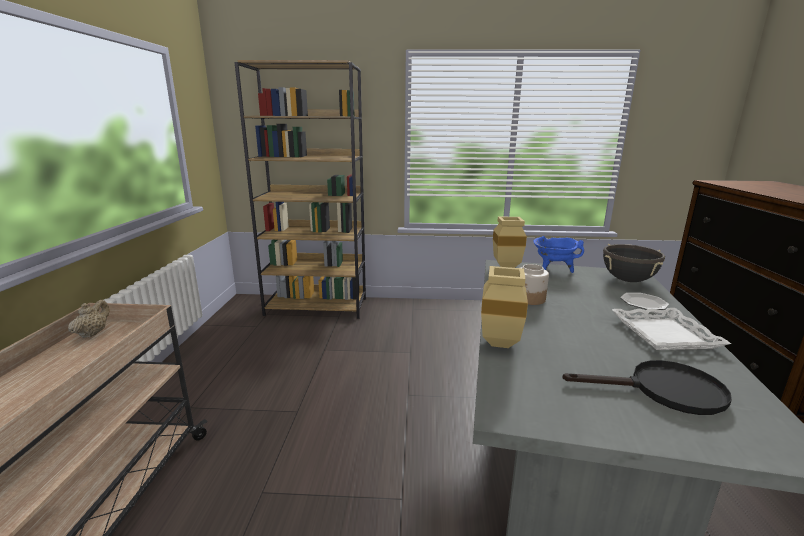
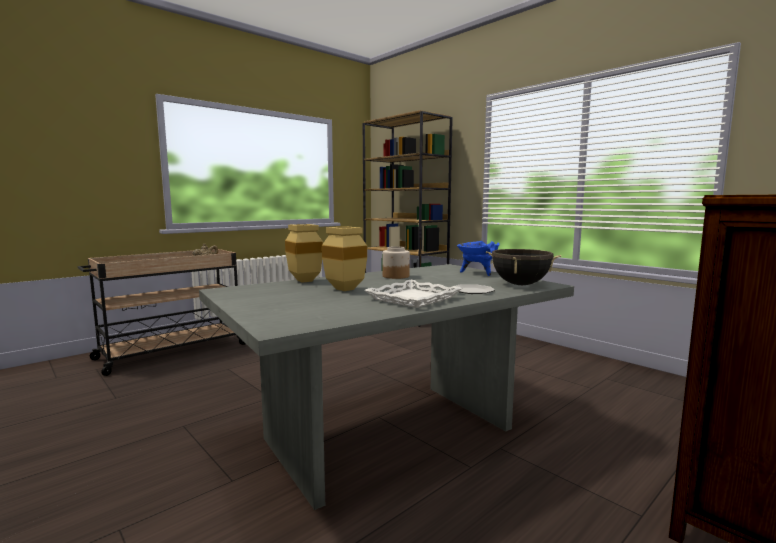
camera: 45 degrees right, 10 degrees down
beige vase [493,217,527,268] -> beige vase moved to [322,226,367,291]
black frying pan [563,360,732,415] -> none

